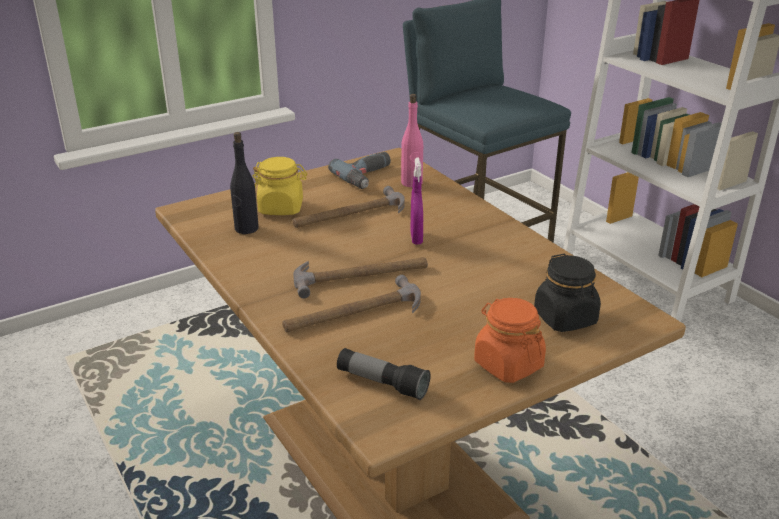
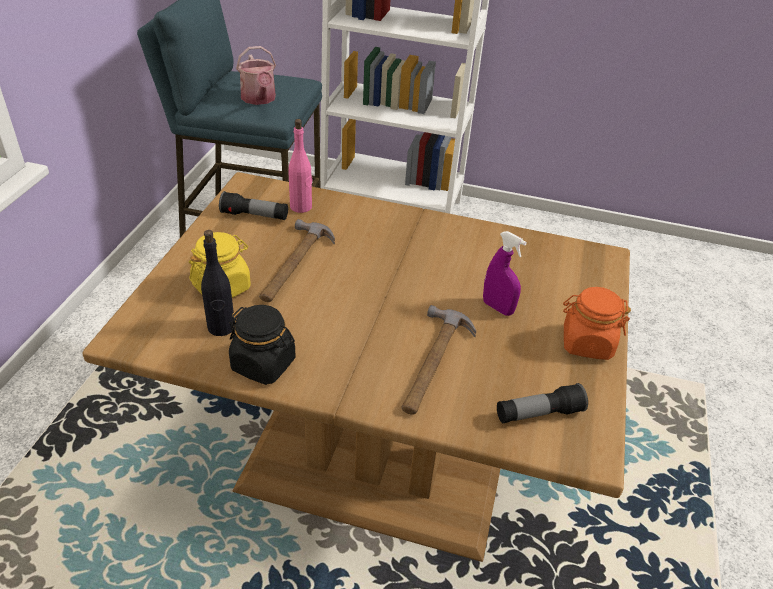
camera: 45 degrees left, 10 degrees up
hammer [293,257,428,299] -> none
power drill [328,152,391,189] -> flashlight [219,191,288,220]
purple spray bottle [410,157,423,245] -> purple spray bottle moved to [483,231,527,316]
black jar [534,254,601,332] -> black jar moved to [229,305,296,385]
none -> watering can [236,46,276,105]

